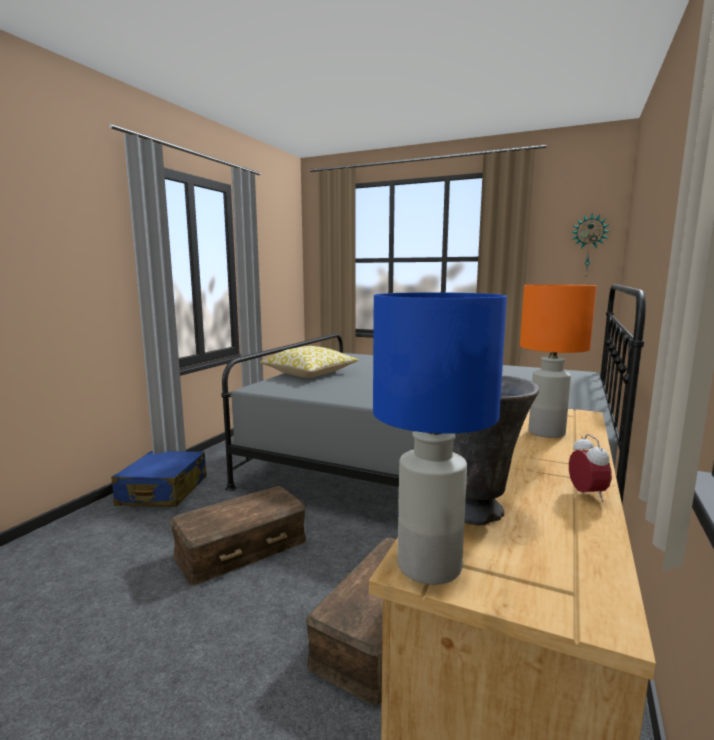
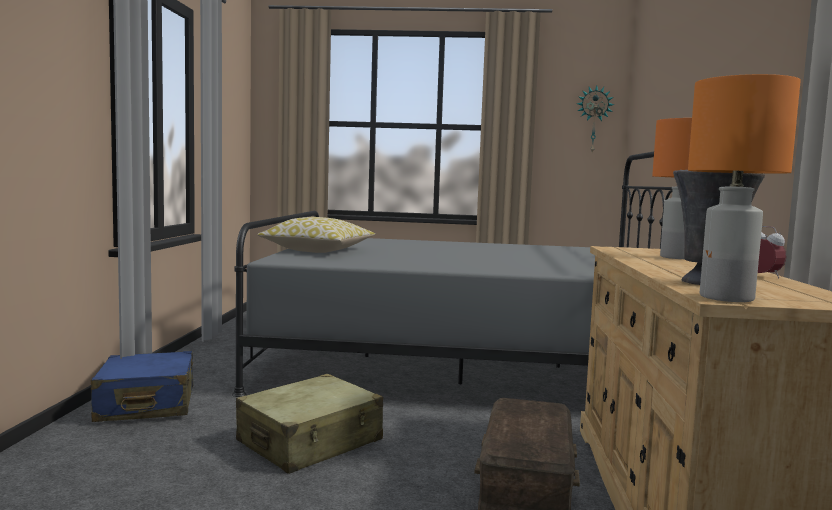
camera: 20 degrees left, 5 degrees down
brown storage box [170,486,306,585] -> beige suitcase [236,374,383,474]
blue table lamp [373,292,507,585] -> orange table lamp [688,74,801,302]

